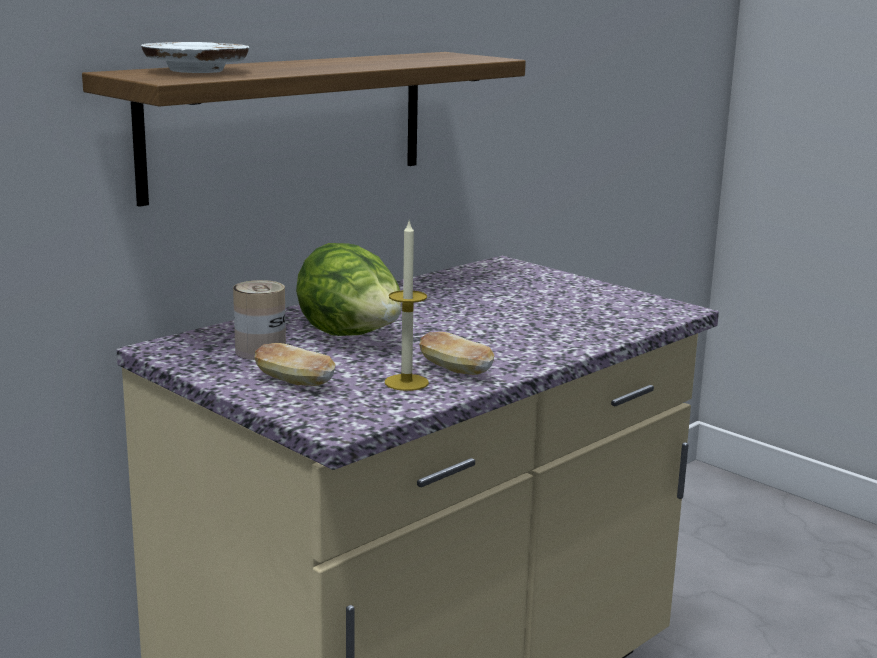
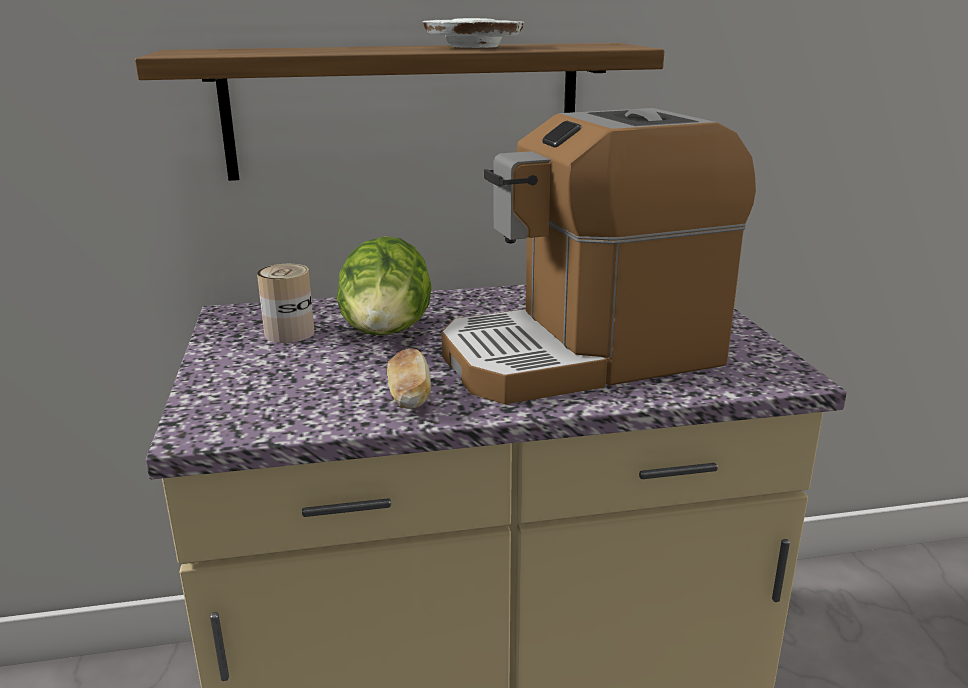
camera: 35 degrees right, 5 degrees up
white plate [141,42,249,73] -> white plate moved to [423,18,524,48]
bread [254,343,335,386] -> none
candle [385,219,429,391] -> none
none -> coffee machine [441,108,756,404]

